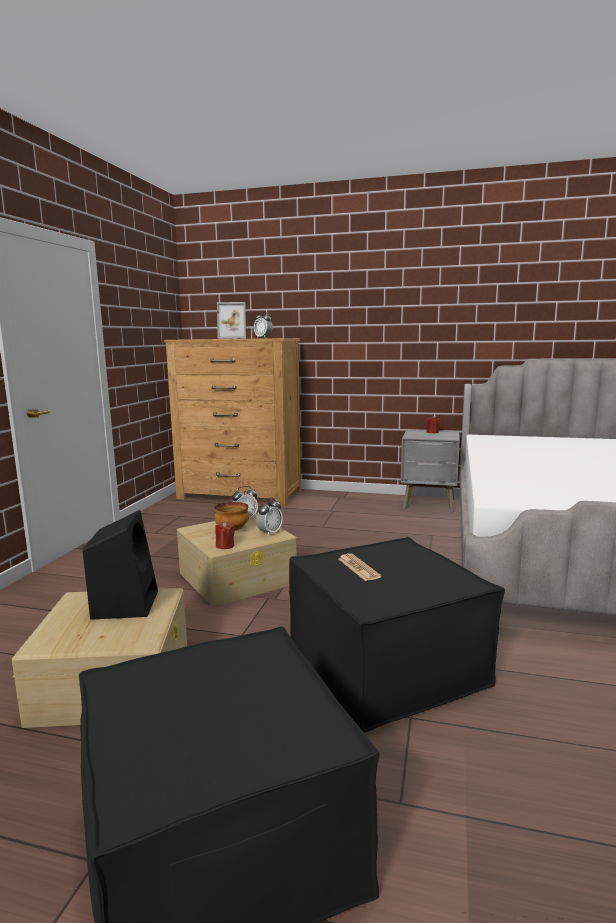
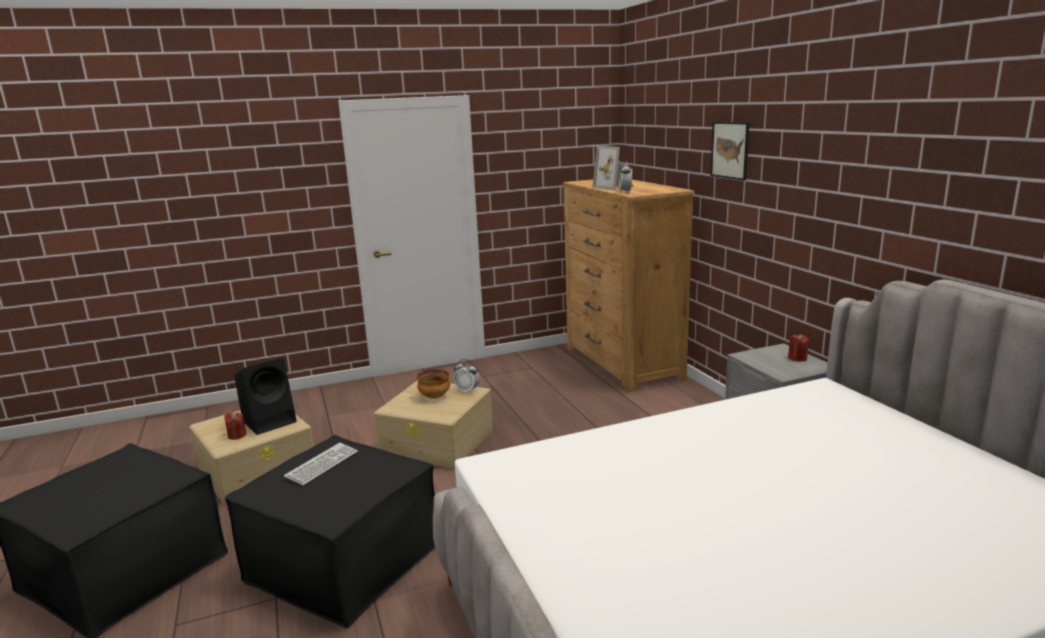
camera: 55 degrees right, 5 degrees up
red candle [215,521,235,549] -> red candle moved to [224,412,247,440]
alarm clock [256,497,283,536] -> none
newspaper [339,553,381,581] -> keyboard [284,443,358,485]
none -> picture [710,122,749,181]

